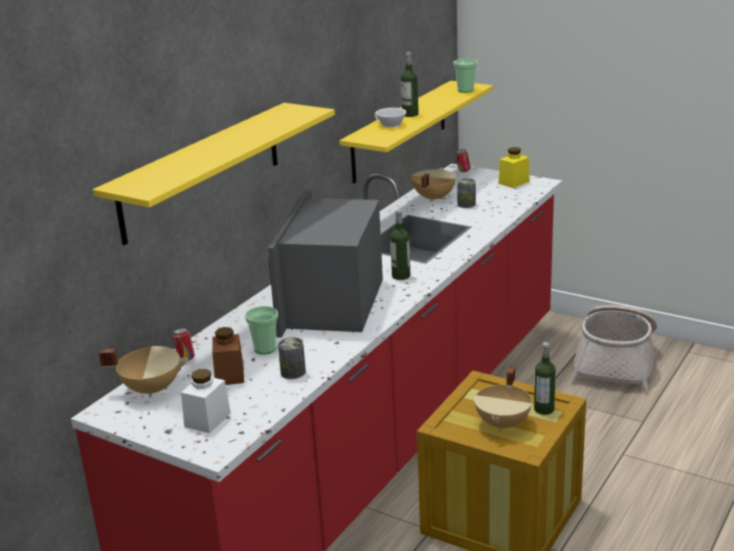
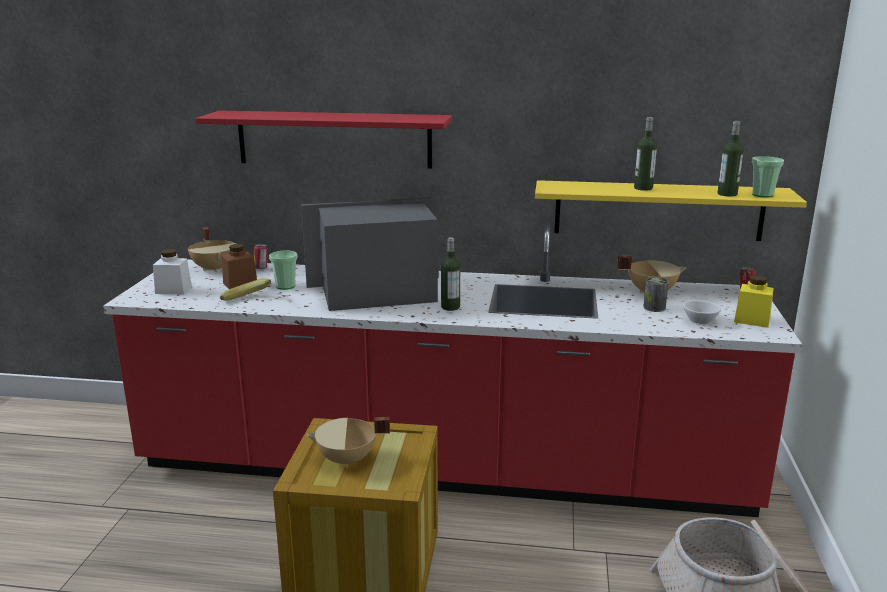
camera: 65 degrees right, 5 degrees down
yellow shelf [93,103,335,245] -> red shelf [195,111,452,169]
can [278,337,306,379] -> banana [220,278,271,300]
white cup [374,108,406,128] -> white cup moved to [683,300,721,325]
bottle [534,342,556,415] -> bottle moved to [717,121,744,197]

